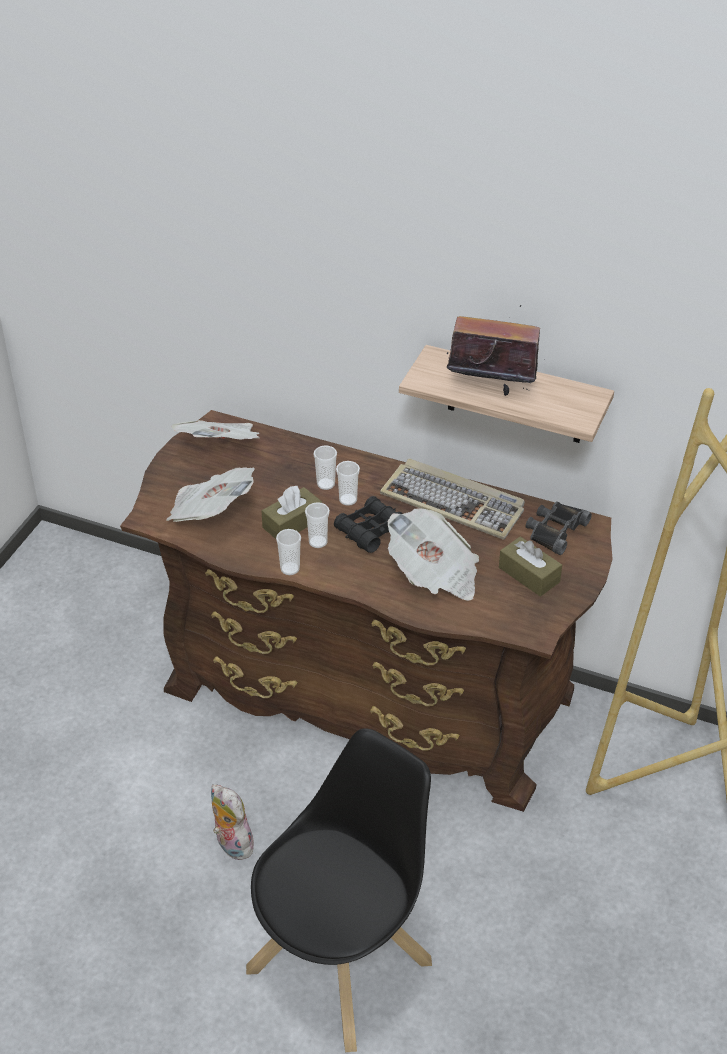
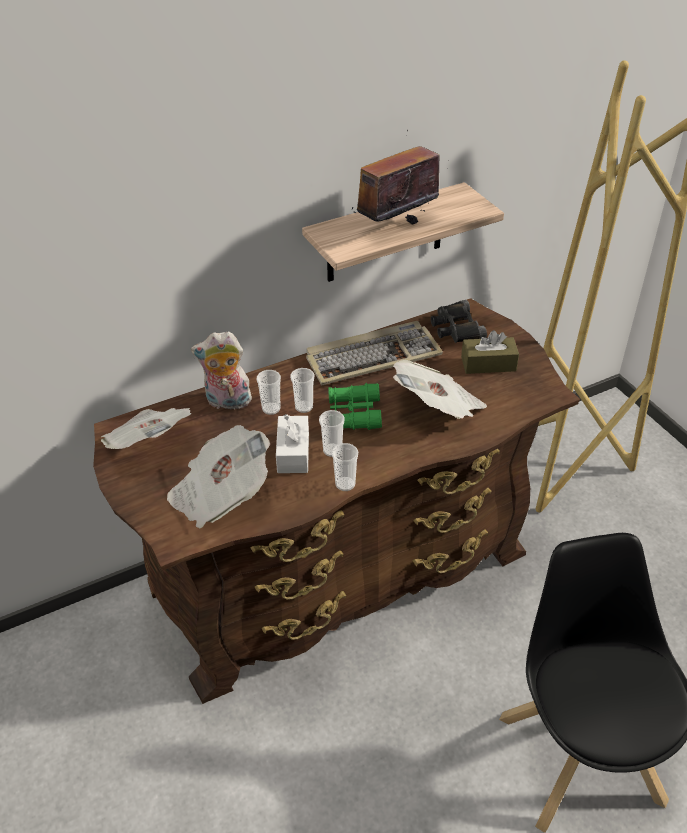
camera: 50 degrees left, 0 degrees up
plush toy [211,784,254,860] -> plush toy moved to [191,331,253,410]
brown tissue box [261,485,322,539] -> white tissue box [276,414,309,473]
black binoculars [334,496,403,553] -> green binoculars [328,383,382,430]

